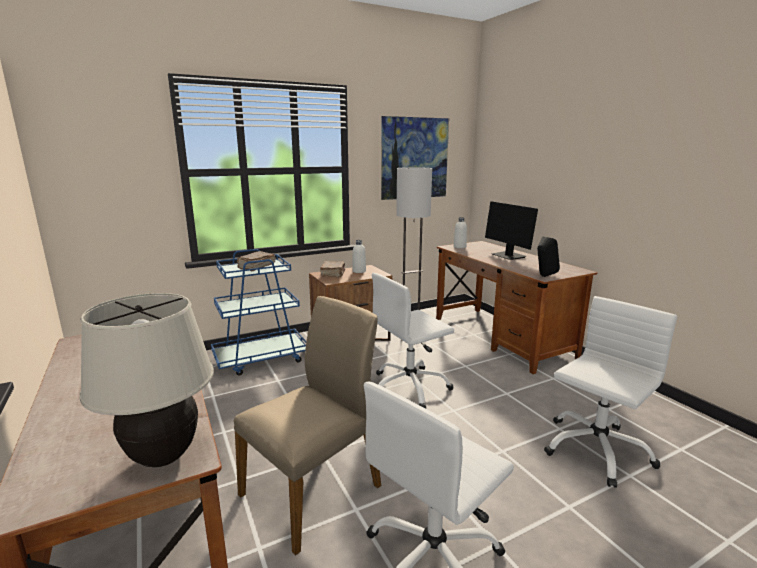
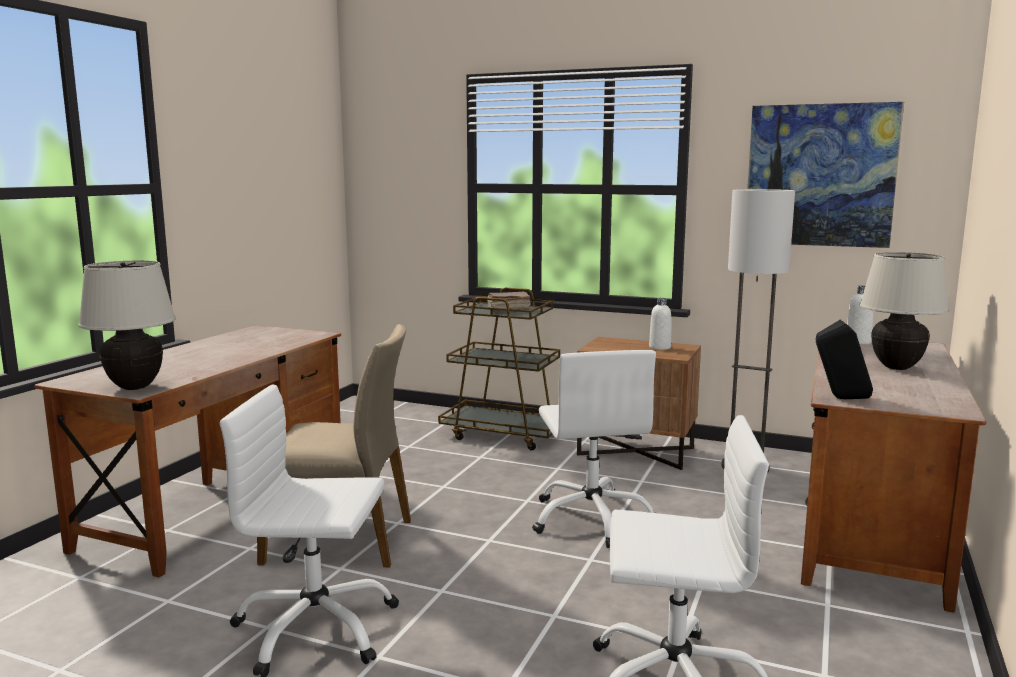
camera: 50 degrees right, 5 degrees down
blue cart [211,249,306,376] -> brown cart [438,288,560,450]
brown book [320,261,345,278] -> none
white office chair [372,273,454,408] -> white office chair turned 120 degrees counterclockwise [532,350,656,548]
monitor [485,201,538,260] -> beige table lamp [859,252,949,370]

